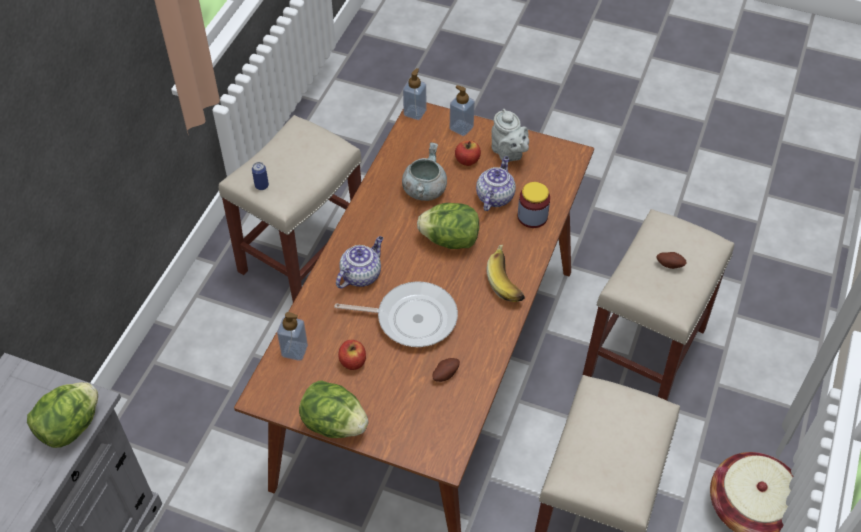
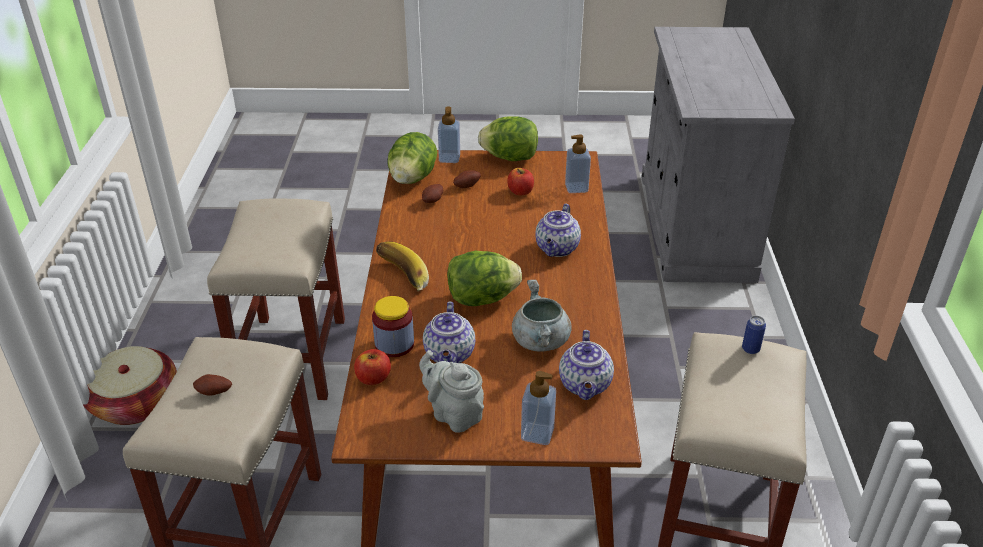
camera: 160 degrees right, 15 degrees down
lettuce [27,382,98,448] -> lettuce moved to [387,132,437,184]
frying pan [334,281,458,347] -> none
soap dispenser [403,68,426,120] -> soap dispenser moved to [438,106,460,163]
apple [455,140,481,166] -> apple moved to [354,349,391,385]
none -> potato [453,170,481,188]
none -> teapot [559,330,614,400]

